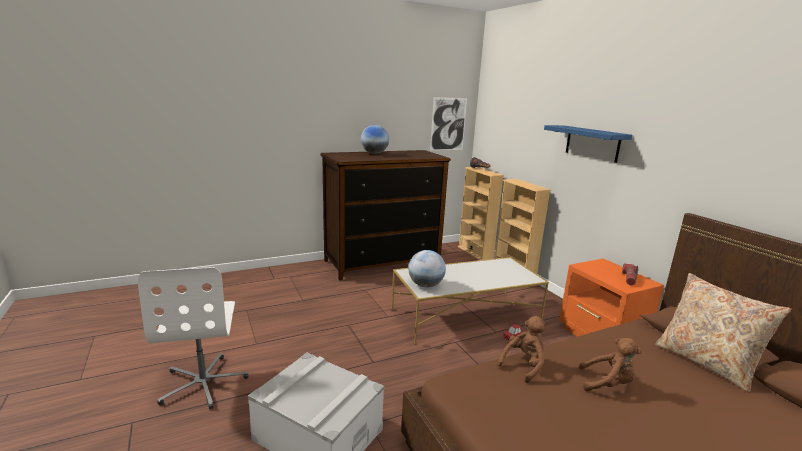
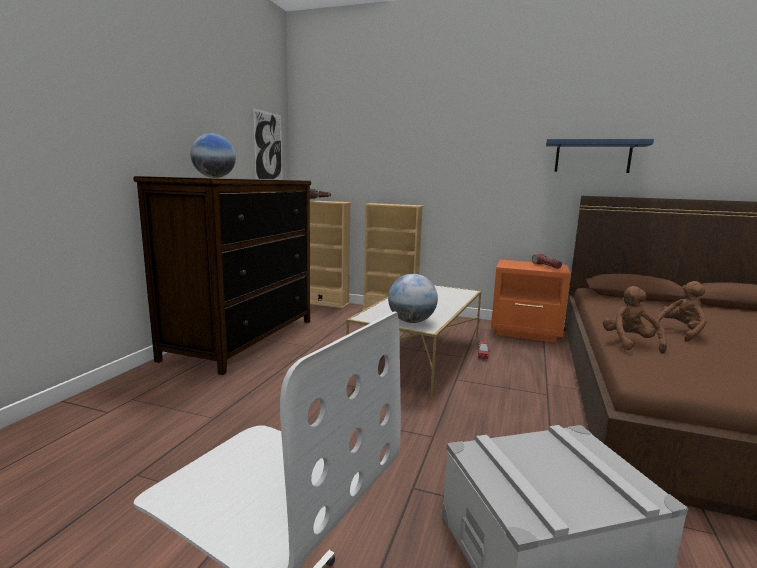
camera: 45 degrees left, 5 degrees down
blue shelf [544,125,632,163] -> blue shelf moved to [546,139,654,173]
beige pillow [655,273,791,393] -> none

